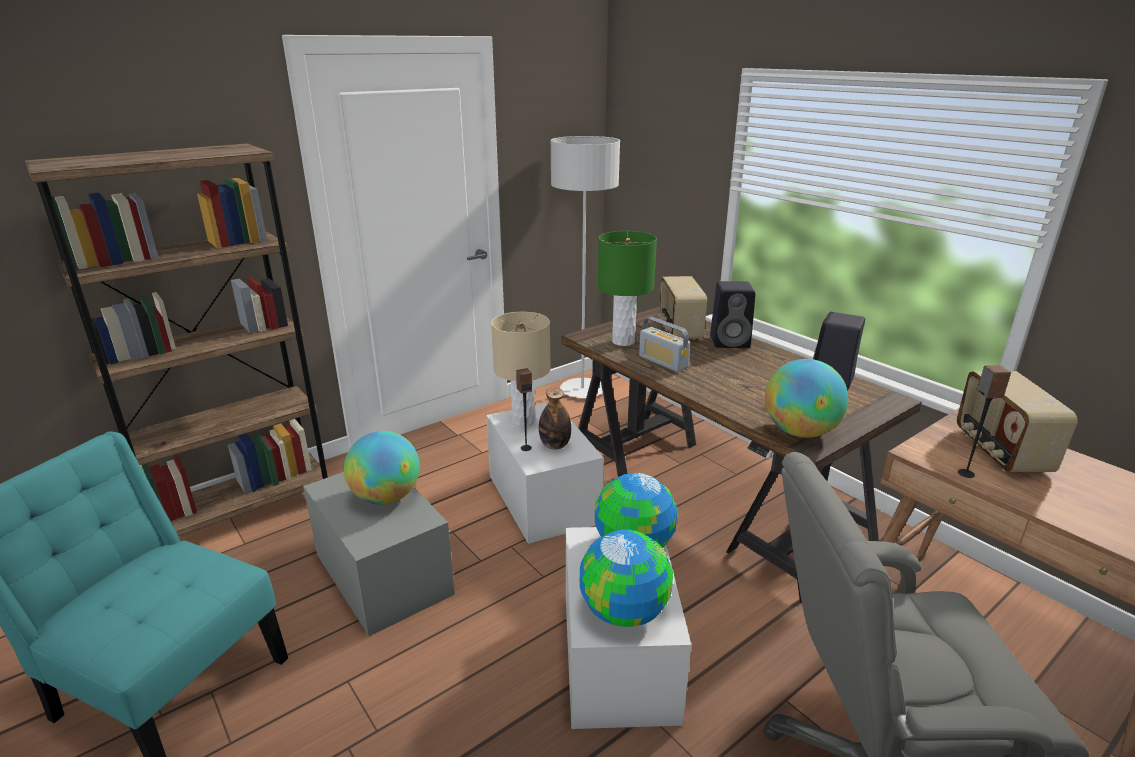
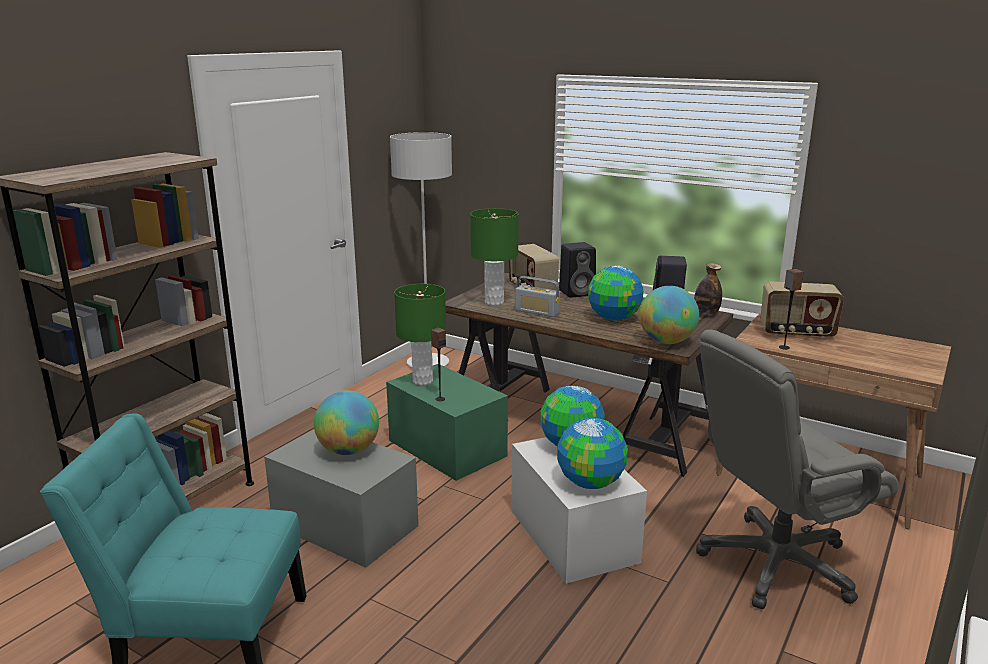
camera: 20 degrees left, 5 degrees down
white storage box [486,403,604,544] -> green storage box [386,364,508,481]
beige table lamp [491,312,551,427] -> green table lamp [394,284,446,385]
bottle [539,388,571,449] -> bottle moved to [694,263,722,316]
radio [957,371,1078,472] -> radio turned 60 degrees counterclockwise [761,281,844,339]
none -> globe [588,266,643,321]

